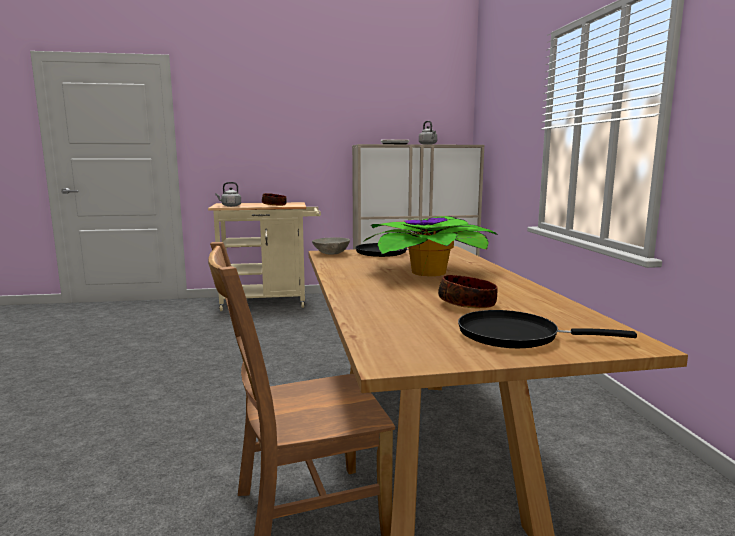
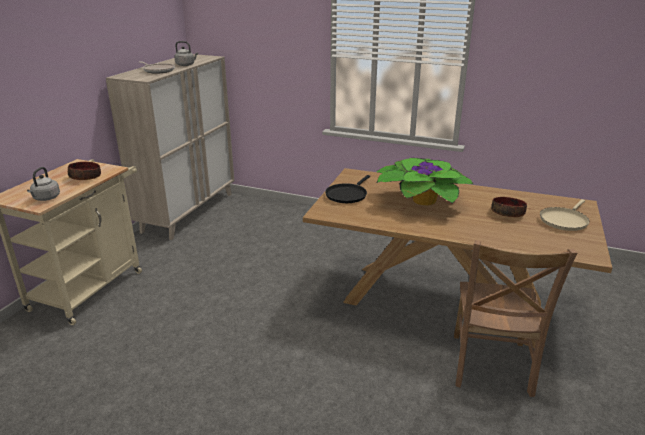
camera: 60 degrees left, 15 degrees up
grey bowl [312,237,350,255] -> none
black frying pan [458,310,637,348] -> beige frying pan [540,199,589,231]

